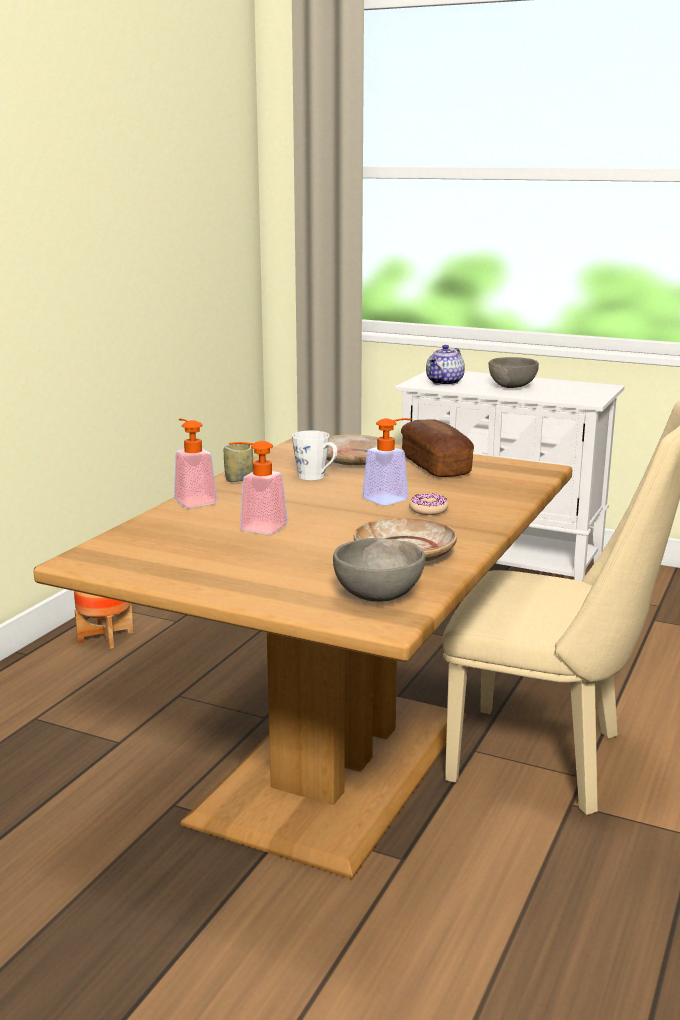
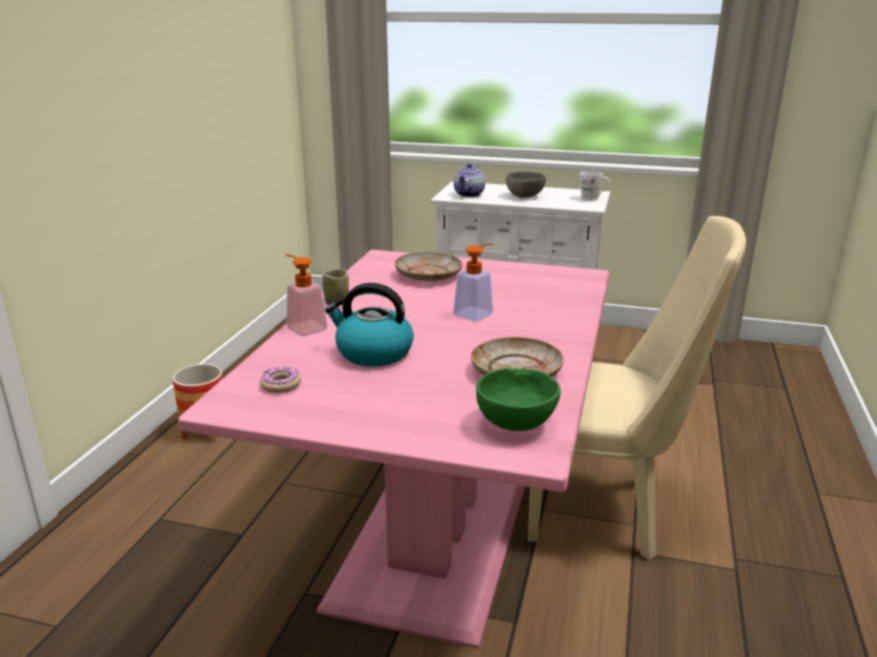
camera: 10 degrees left, 5 degrees up
brown dining table [33,438,572,879] -> pink dining table [178,250,609,648]
soap dispenser [229,441,288,535] -> kettle [325,283,414,367]
white mug [292,430,337,480] -> white mug moved to [580,171,610,201]
grey bowl [333,538,425,602] -> green bowl [476,368,561,431]
bread [401,419,474,477] -> none
donut [409,494,448,515] -> donut moved to [260,367,301,393]

